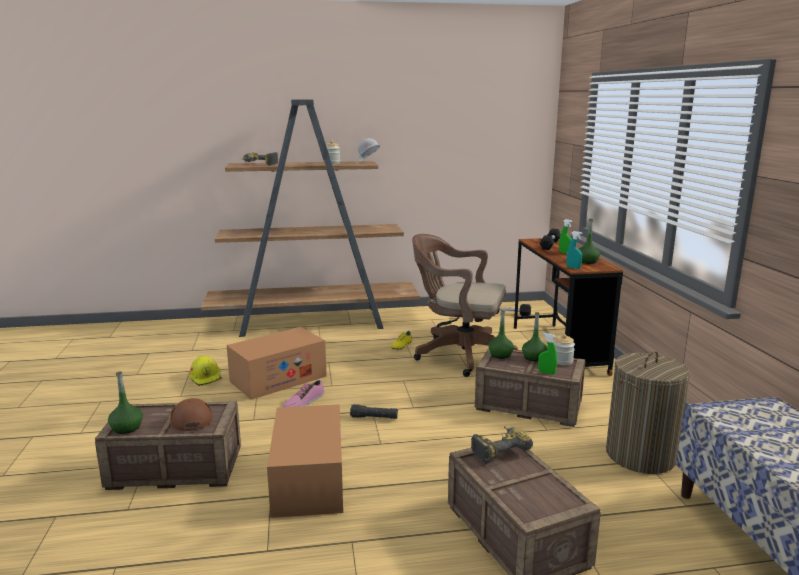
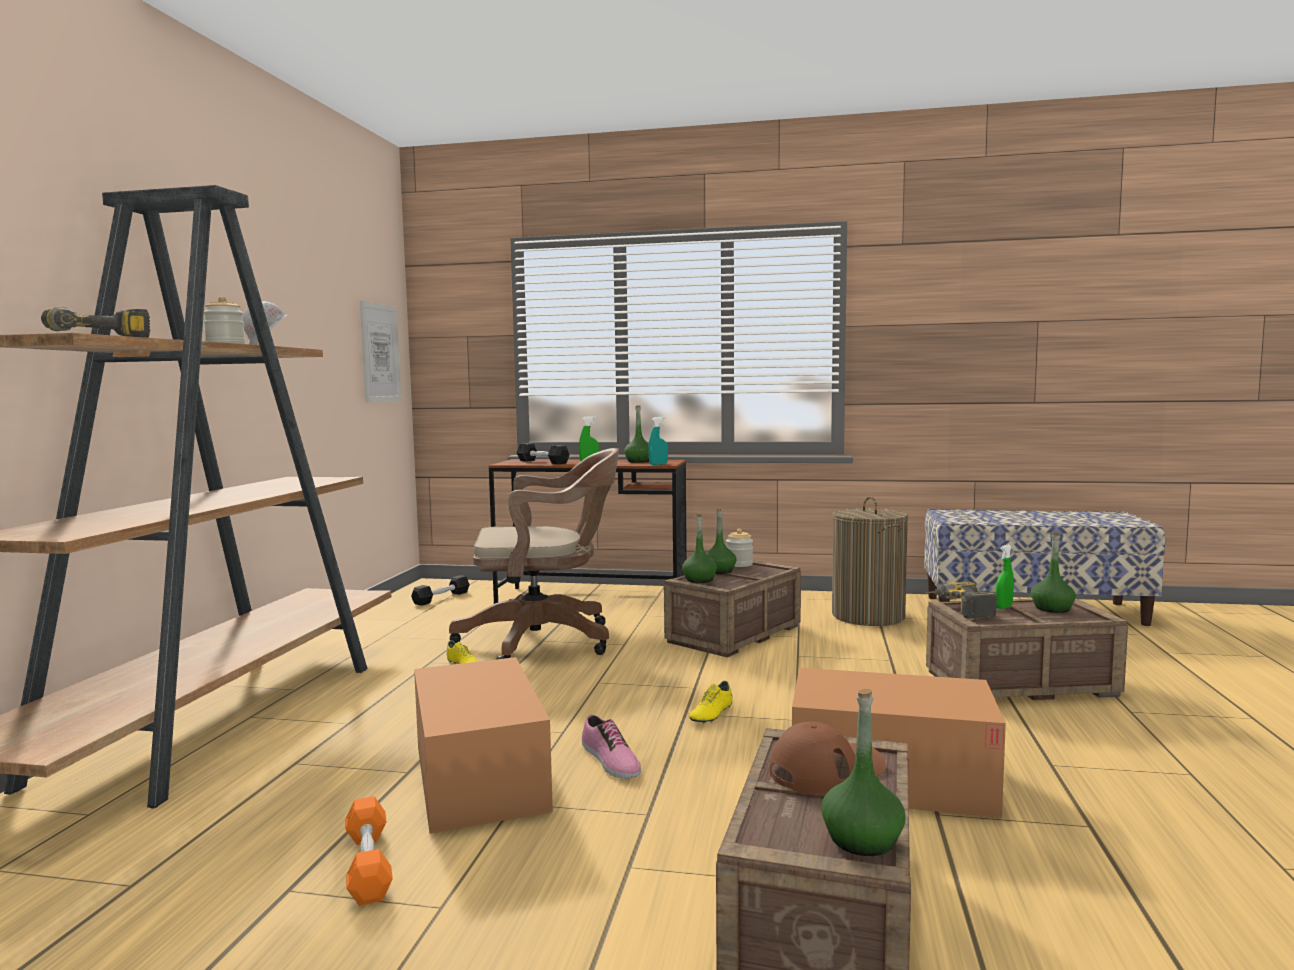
camera: 70 degrees left, 10 degrees down
brown cap [170,398,213,431] -> brown cap turned 150 degrees clockwise [770,721,885,794]
yellow hard hat [190,356,223,386] -> orange dumbbell [345,796,393,906]
black flashlight [350,404,398,419] -> yellow shoe [689,681,733,724]
brown office chair [412,234,518,377] -> brown office chair turned 135 degrees counterclockwise [449,448,619,659]
green spray bottle [538,333,557,375] -> green spray bottle moved to [995,545,1014,609]
none -> picture [360,301,401,403]
none -> green bottle [1031,532,1076,613]

